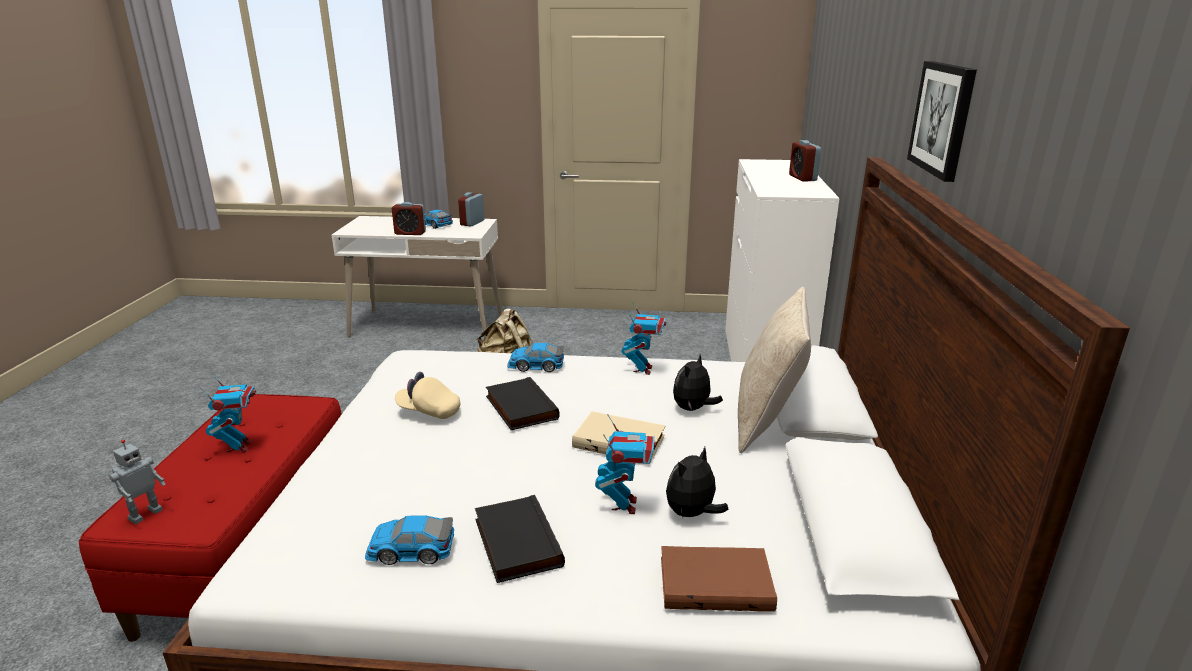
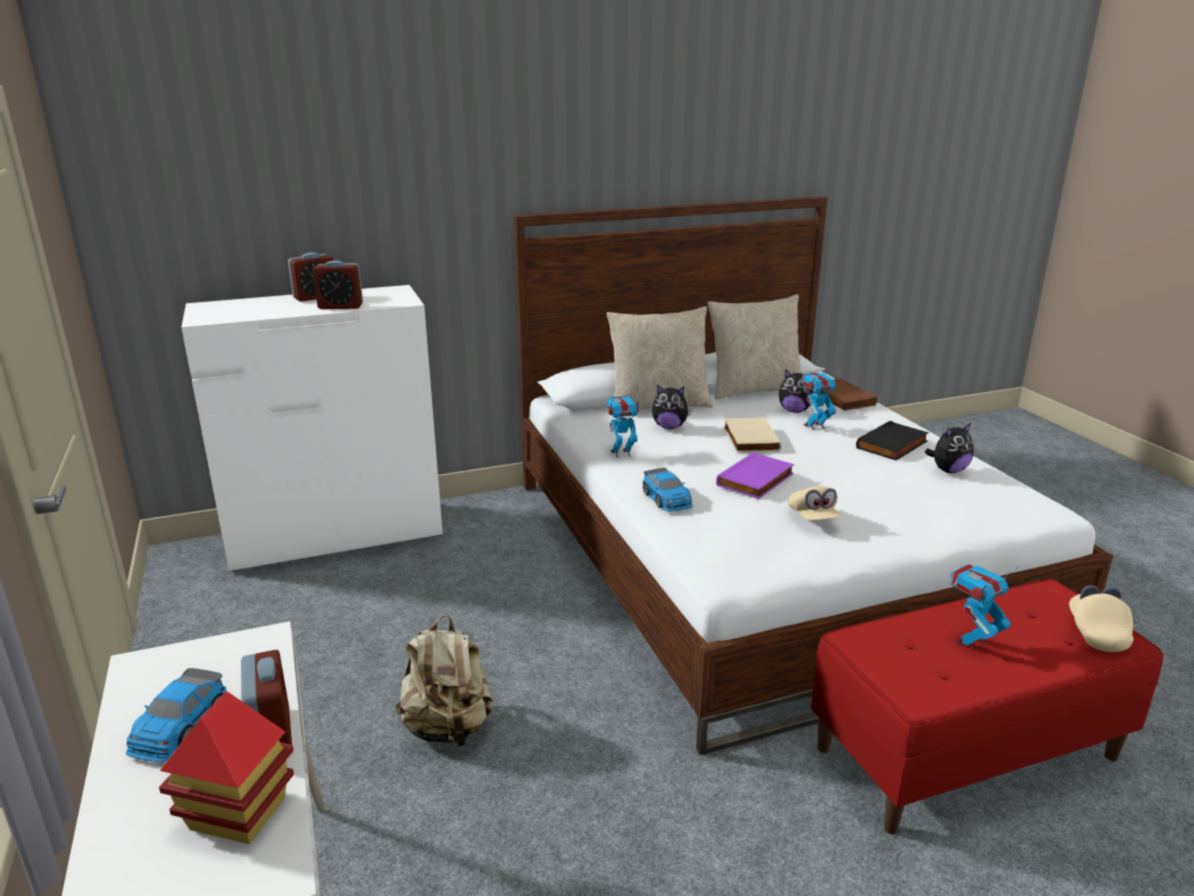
camera: 115 degrees left, 0 degrees up
toy robot [109,440,166,524] -> beige cap [1069,585,1134,652]
toy car [365,515,454,565] -> plush toy [925,423,974,473]
alarm clock [458,192,485,226] -> alarm clock moved to [313,260,363,309]
black book [486,377,560,430] -> purple book [716,452,794,499]
picture [907,61,977,182] -> none
none -> toy house [159,691,294,844]
none -> beige pillow [708,294,801,399]

